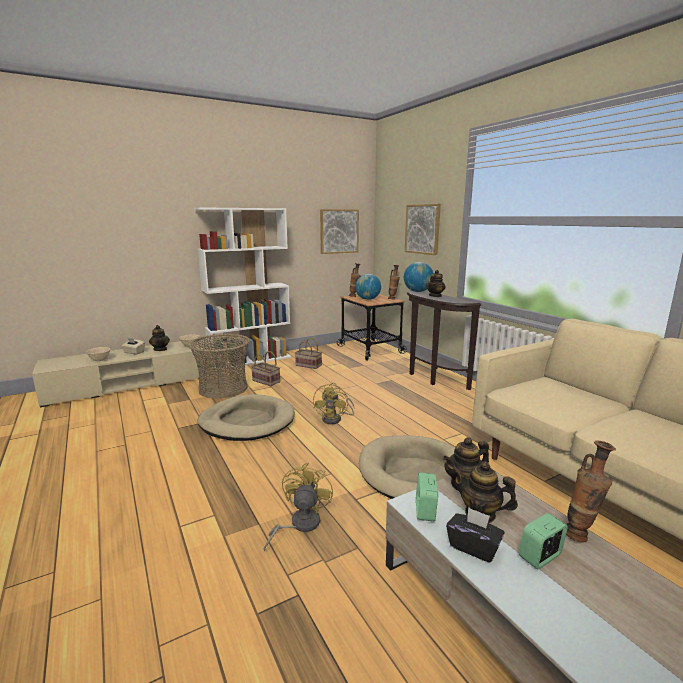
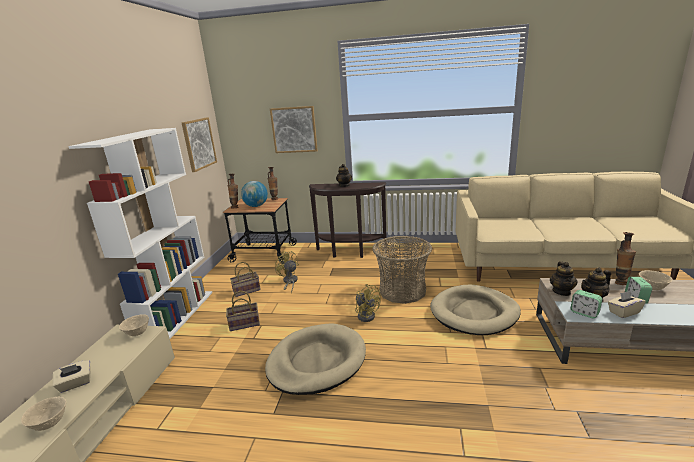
camera: 50 degrees left, 5 degrees up
teapot [149,325,170,351] -> none
basket [188,334,250,399] -> basket moved to [372,236,432,304]
yellow fan [264,463,333,551] -> yellow fan moved to [275,251,299,293]
globe [404,262,434,292] -> none
black tissue box [446,507,505,563] -> beige tissue box [608,291,646,318]
none -> beige bowl [639,270,672,290]

